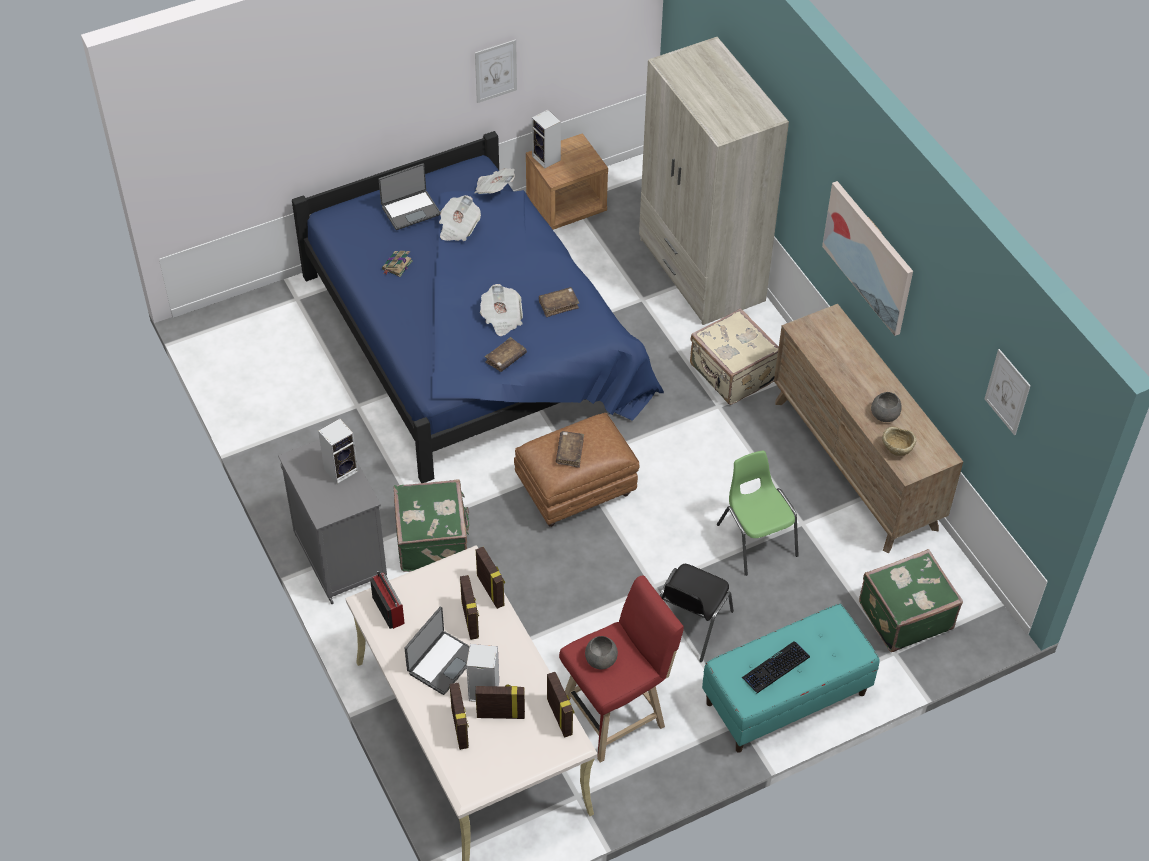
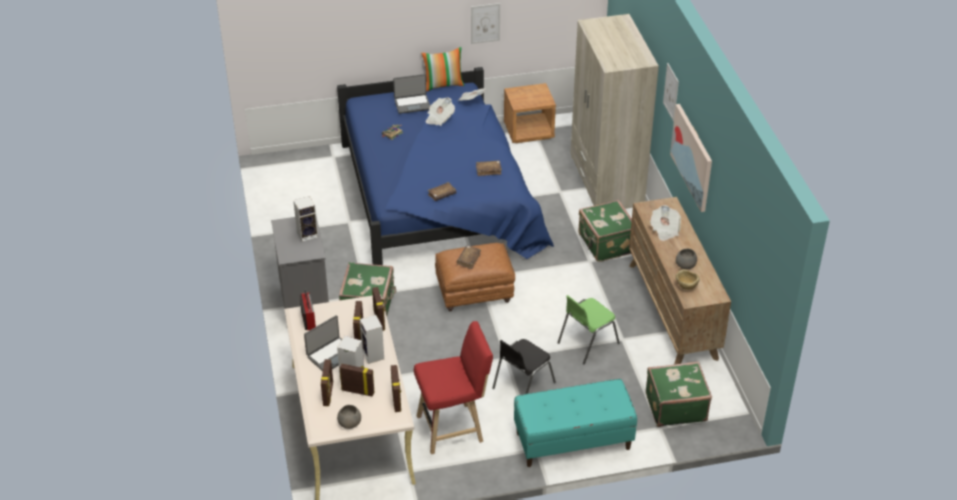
camera: 15 degrees right, 10 degrees down
newspaper [480,284,523,336] -> newspaper moved to [650,205,681,241]
speaker [532,110,561,168] -> speaker moved to [360,315,384,364]
grey bowl [585,636,618,670] -> grey bowl moved to [337,405,361,429]
beige suitcase [690,308,779,405] -> green suitcase [578,200,632,262]
green chair [717,450,799,576] -> green chair turned 120 degrees counterclockwise [558,295,620,364]
keyboard [742,641,810,694] -> none
picture [985,349,1031,435] -> picture moved to [663,63,679,122]
none -> pillow [421,47,465,92]

